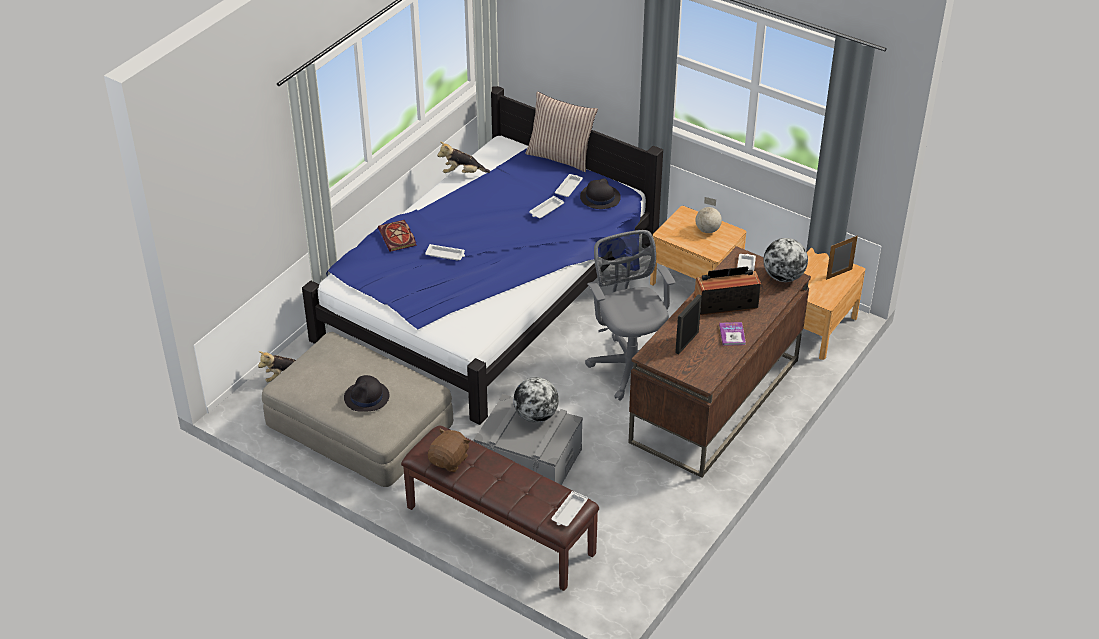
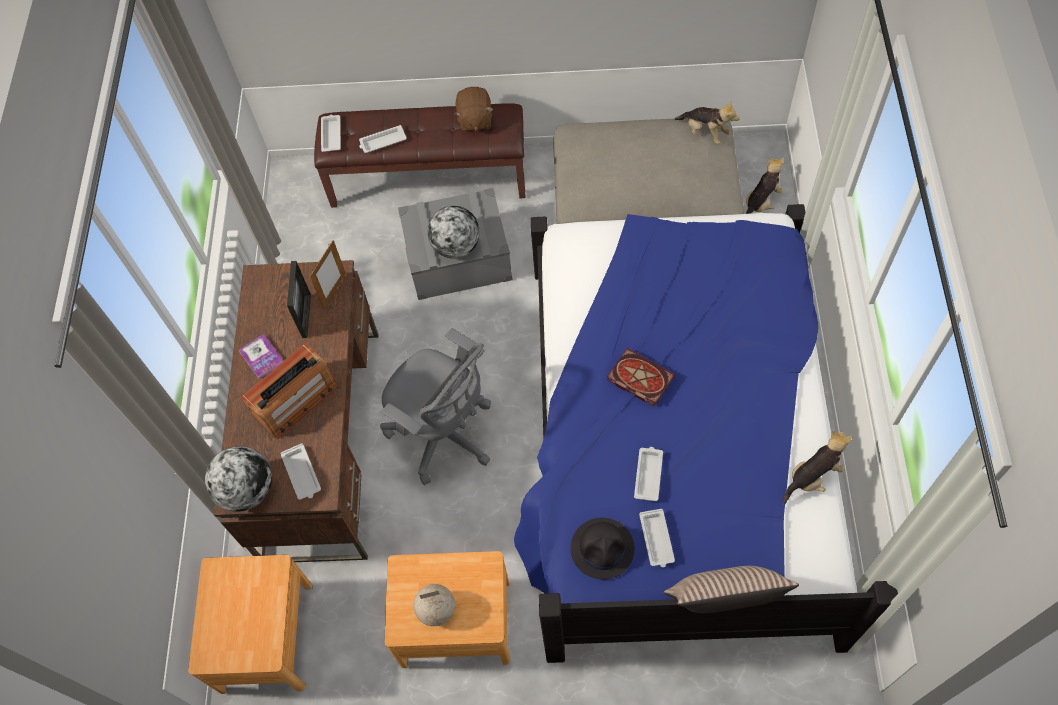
camera: 150 degrees right, 20 degrees up
black hat [344,375,389,412] -> none
book [378,220,417,252] -> book moved to [607,348,676,406]
white tray [425,244,465,261] -> white tray moved to [359,125,407,153]
picture frame [826,236,858,280] -> picture frame moved to [310,240,346,308]
none -> plush toy [674,100,740,144]

